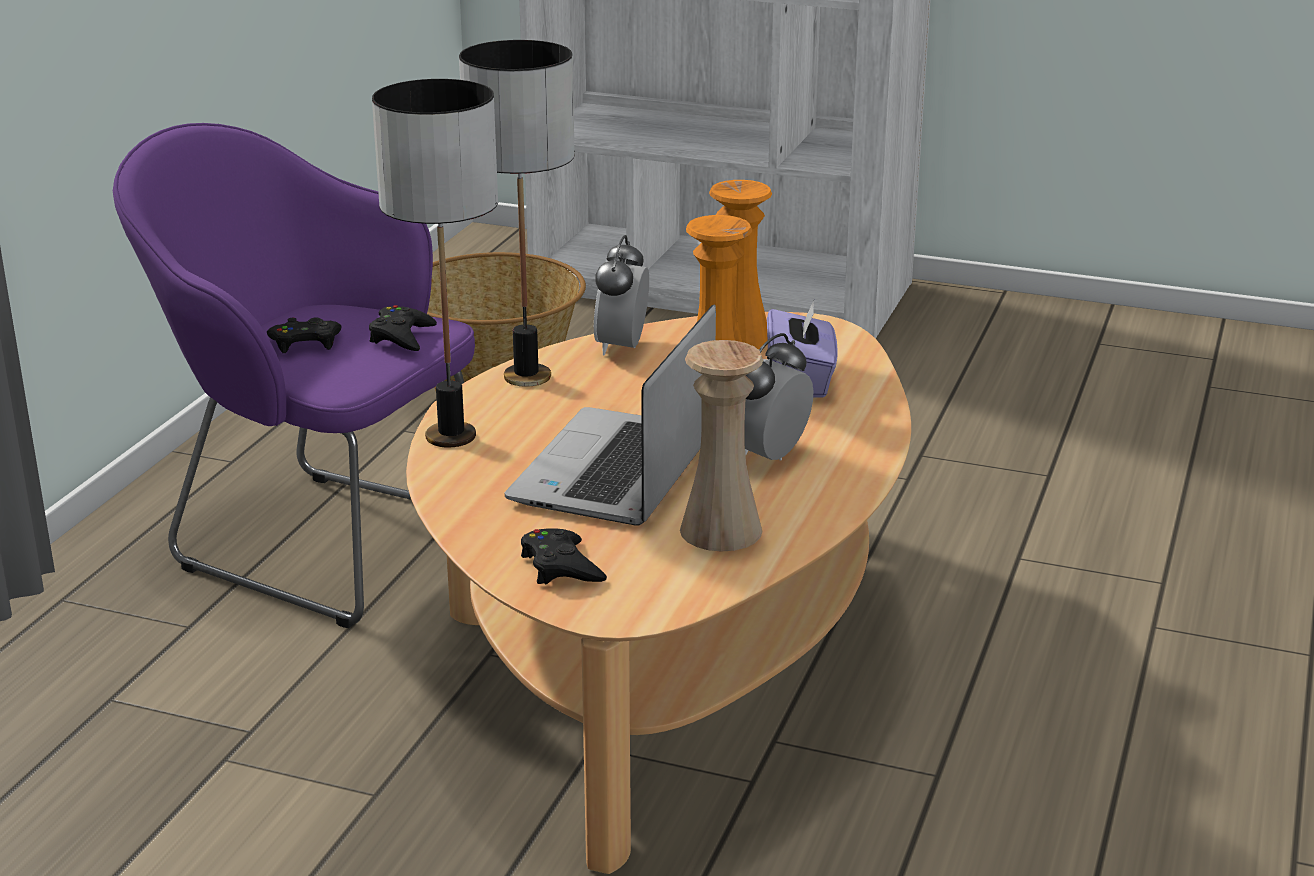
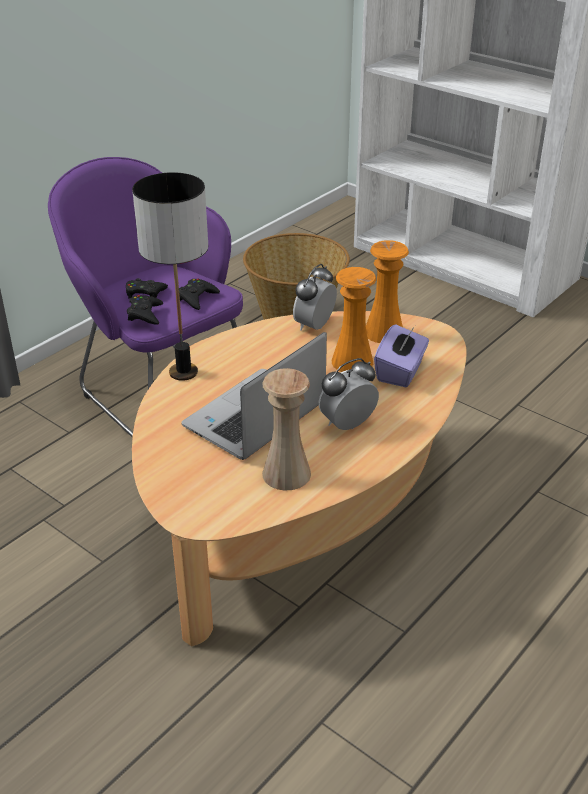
camera: 20 degrees right, 10 degrees up
table lamp [459,40,575,387] -> none
black game controller [521,528,607,584] -> black game controller moved to [127,295,163,325]

